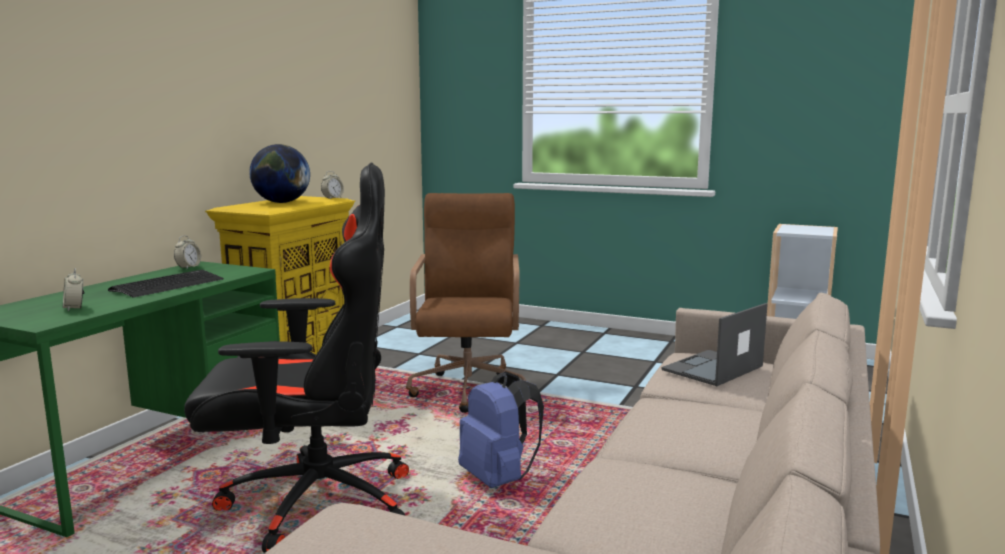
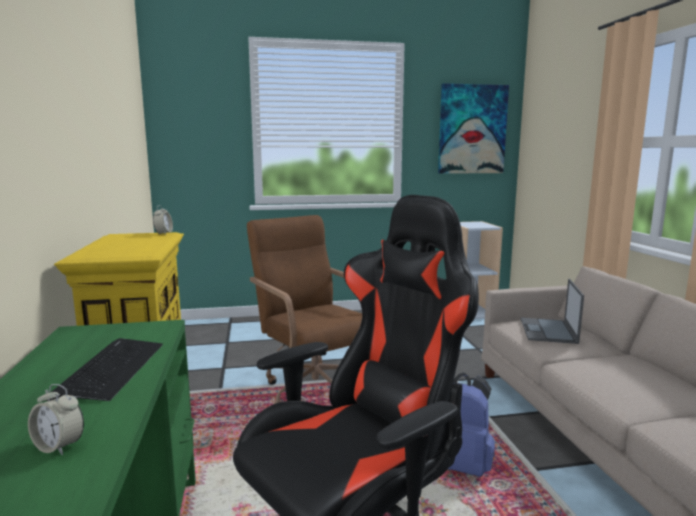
camera: 35 degrees left, 0 degrees up
alarm clock [174,235,201,269] -> none
globe [249,144,310,203] -> none
none -> picture [438,83,509,174]

